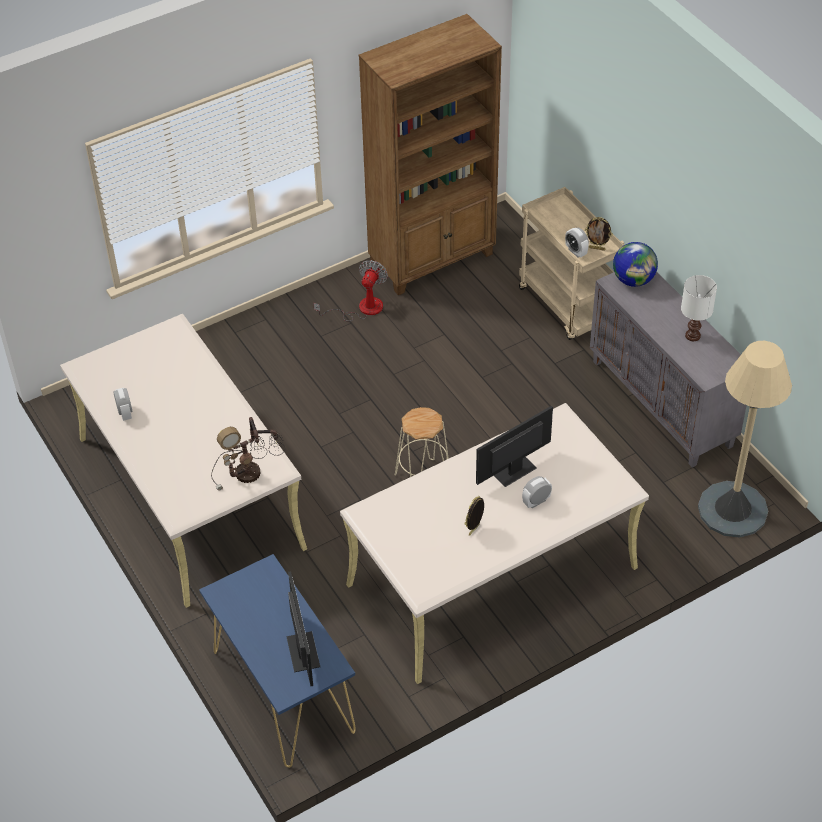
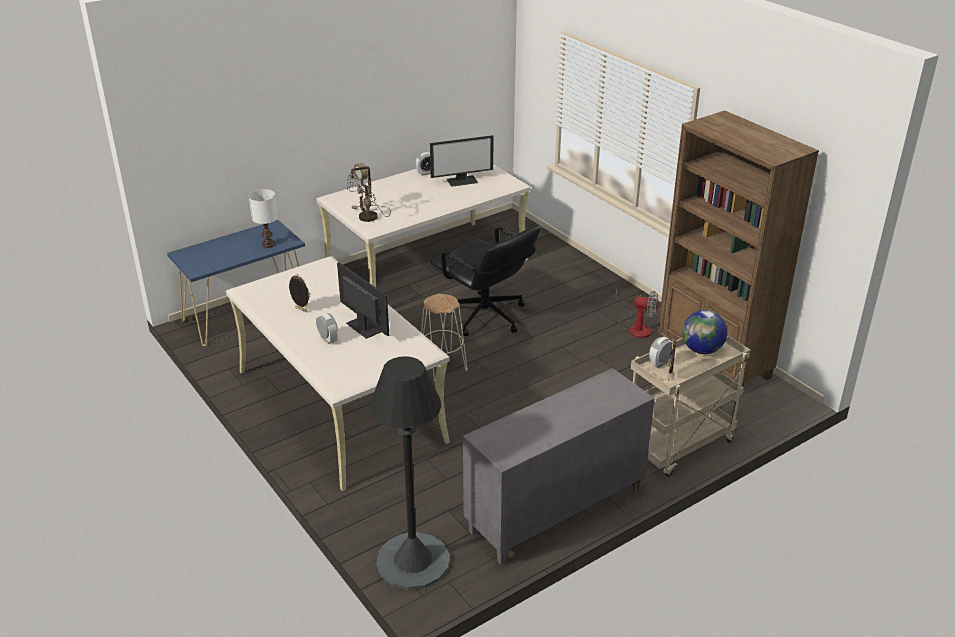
camera: 85 degrees right, 15 degrees down
monitor [286,571,320,686] -> monitor moved to [430,135,494,187]
globe [613,242,658,287] -> globe moved to [682,310,727,354]
white table lamp [681,275,717,341] -> white table lamp moved to [249,189,278,248]
beige floor lamp [698,341,792,538] -> black floor lamp [370,356,450,590]
none -> black office chair [431,226,541,336]

